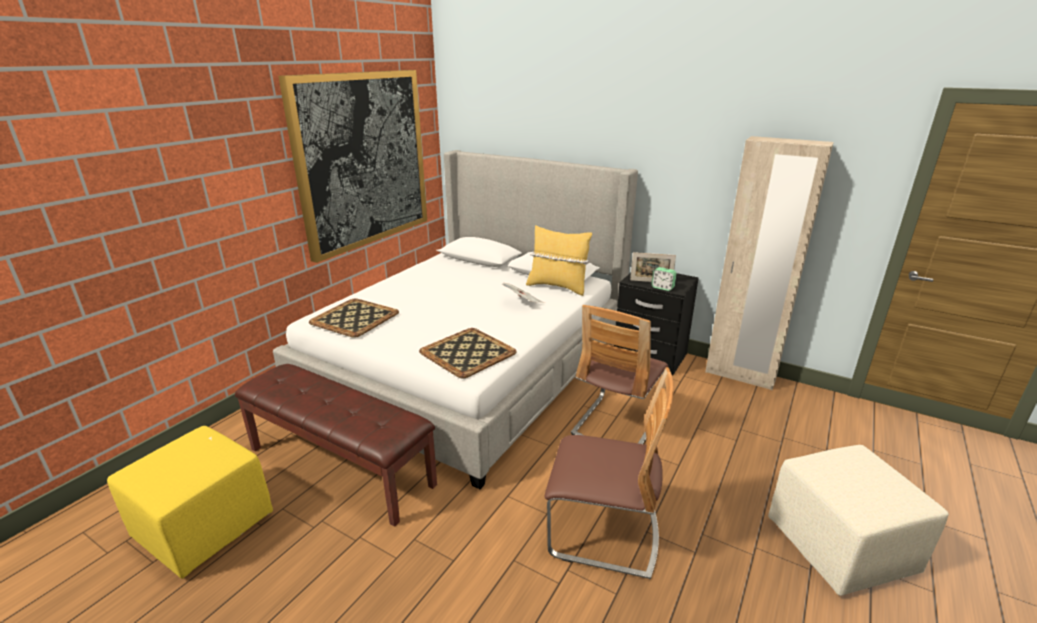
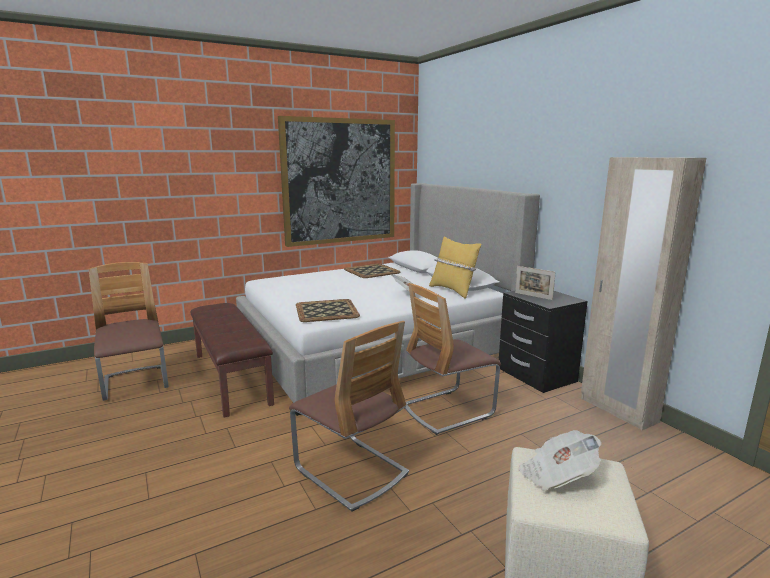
camera: 30 degrees right, 10 degrees down
yellow ottoman [107,426,273,579] -> chair [89,262,169,401]
tray [309,298,399,338] -> tray moved to [344,263,401,278]
alarm clock [651,267,677,291] -> none
none -> newspaper [519,430,602,491]

